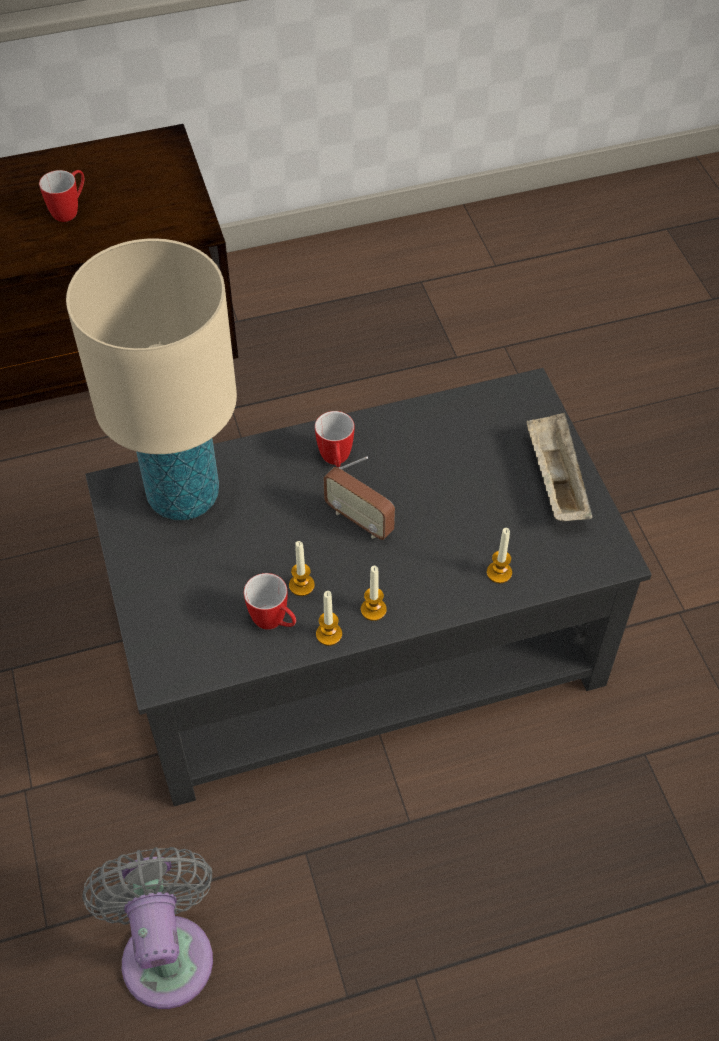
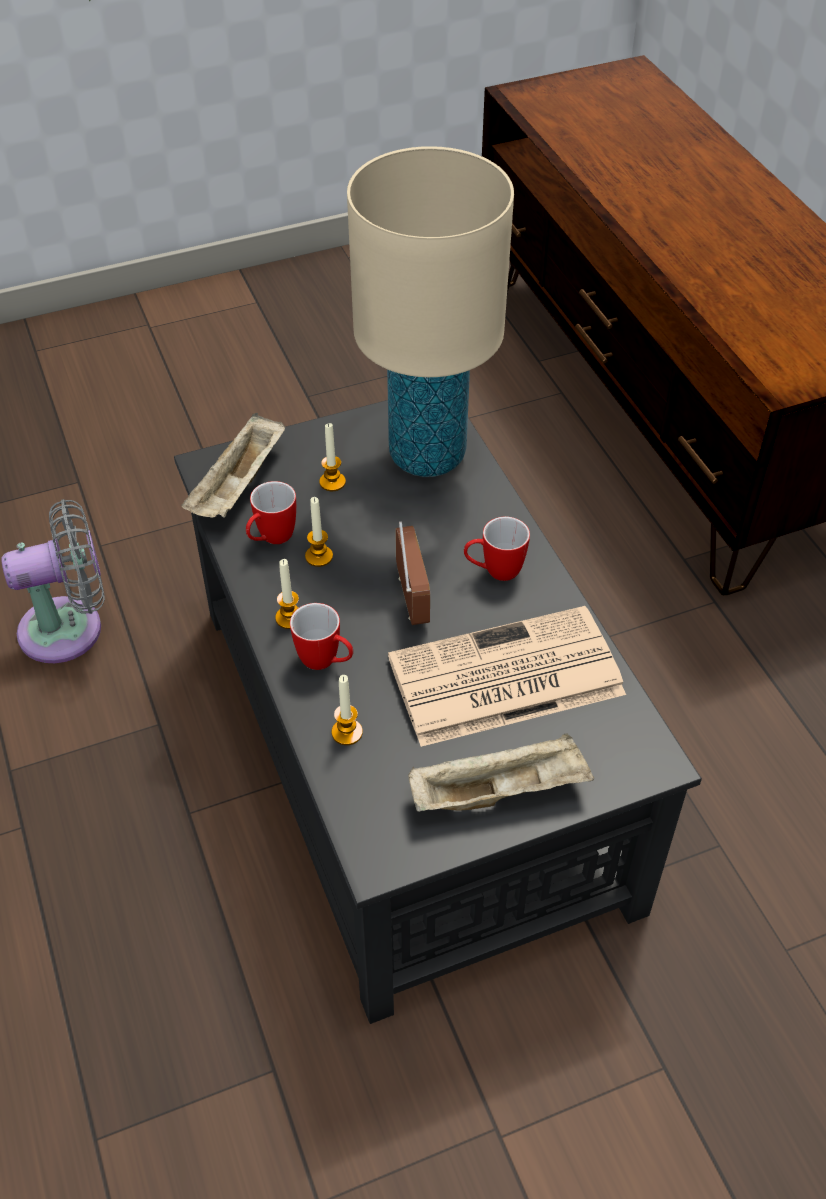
camera: 85 degrees right, 5 degrees down
mug [39,170,84,222] -> mug moved to [290,603,353,670]
candle [316,591,342,646] -> candle moved to [319,423,346,491]
radio [323,456,395,540] -> radio turned 135 degrees clockwise [395,522,430,625]
none -> beige tray [181,413,285,518]
none -> newspaper [388,606,626,747]

